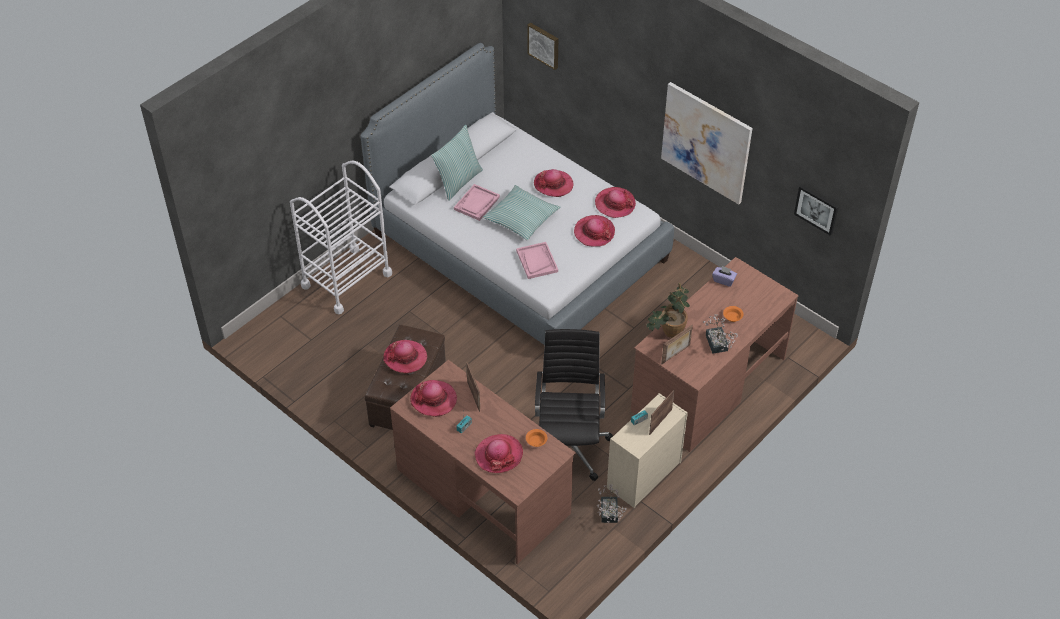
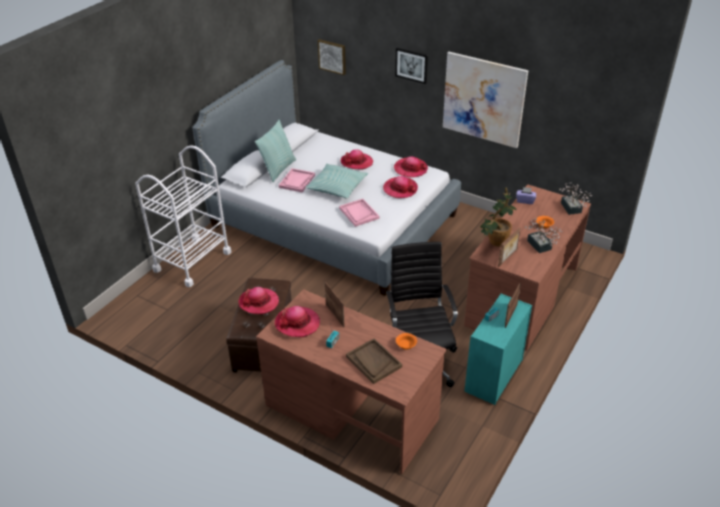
camera: 10 degrees left, 10 degrees down
hat [475,434,523,473] -> brown tray [346,338,402,384]
potted plant [597,484,626,523] -> potted plant moved to [559,182,592,215]
beige dresser [607,393,688,508] -> turquoise dresser [464,293,532,405]
picture [794,185,839,236] -> picture moved to [395,47,428,84]

